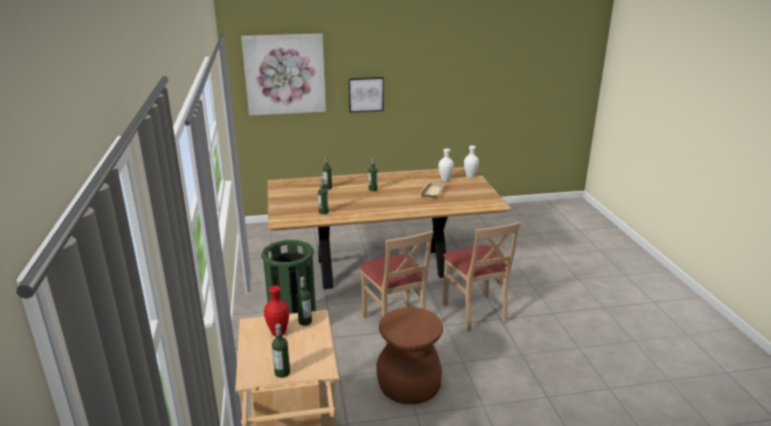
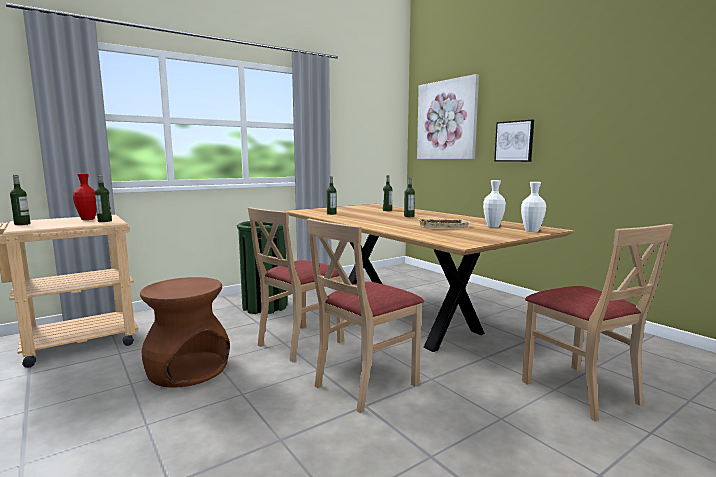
camera: 65 degrees right, 15 degrees down
none -> beige chair [522,224,673,422]

